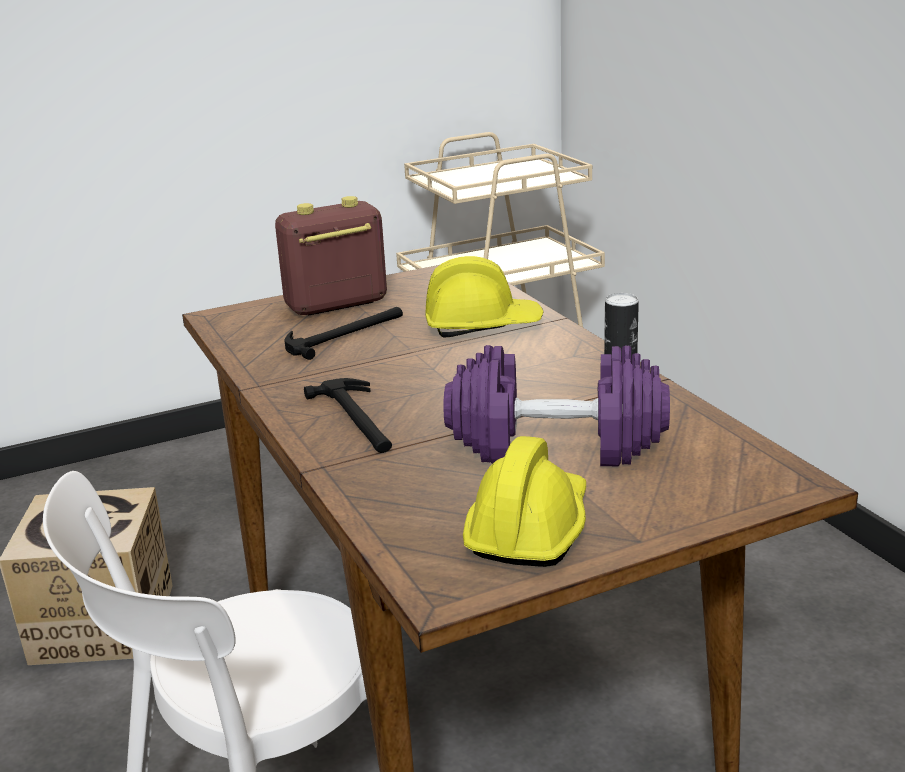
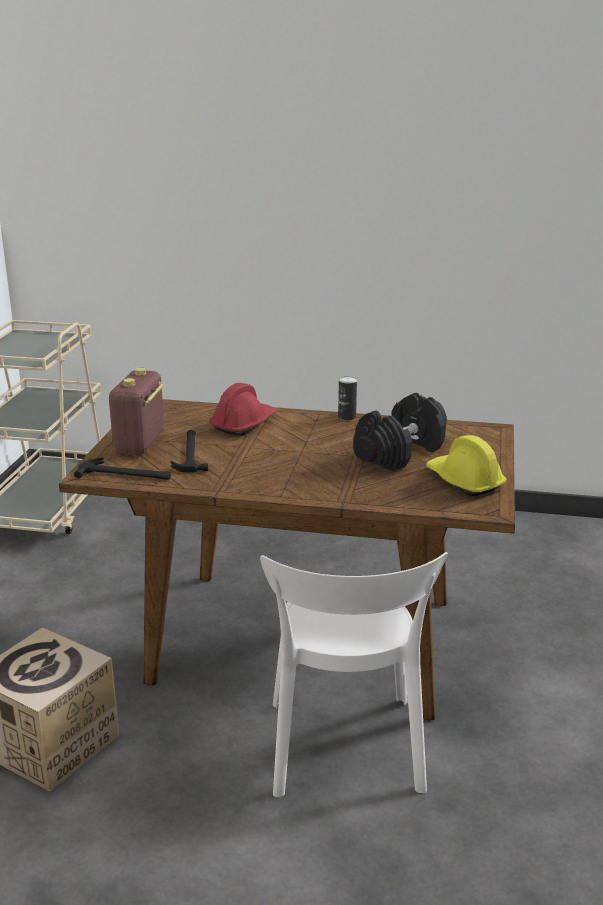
camera: 55 degrees left, 0 degrees up
hammer [304,378,392,453] -> hammer moved to [74,457,171,480]
yellow hard hat [425,256,543,337] -> red hard hat [209,383,277,436]
purple dumbbell [443,345,670,466] -> black dumbbell [353,393,447,471]

